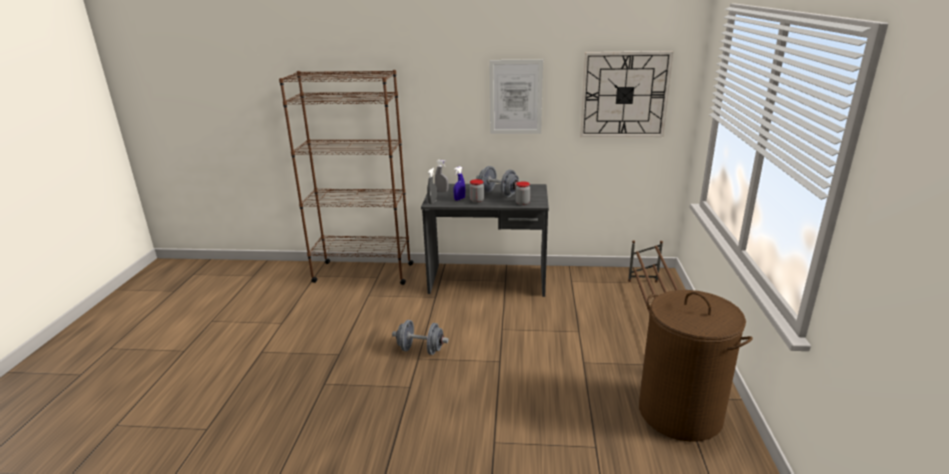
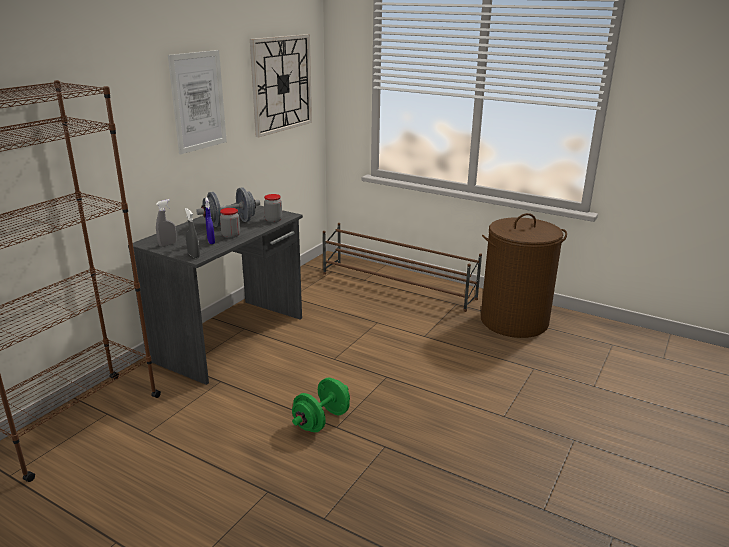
camera: 65 degrees left, 0 degrees up
grey dumbbell [392,320,449,355] -> green dumbbell [292,378,350,432]

